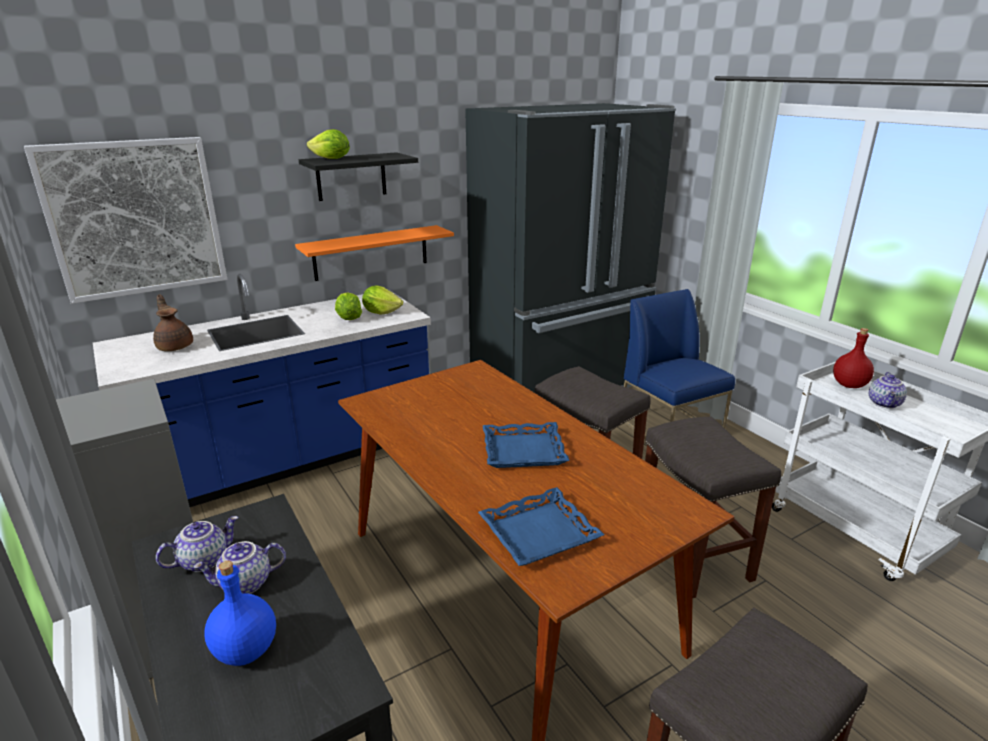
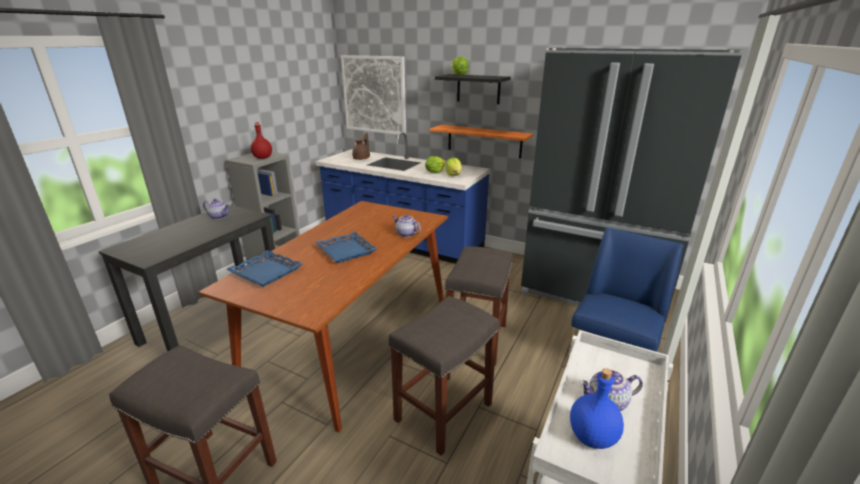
camera: 60 degrees right, 0 degrees up
teapot [193,541,286,594] -> teapot moved to [393,214,421,237]
blue bottle [204,561,276,666] -> blue bottle moved to [570,368,624,449]
red bottle [833,328,874,388] -> red bottle moved to [250,122,272,159]

